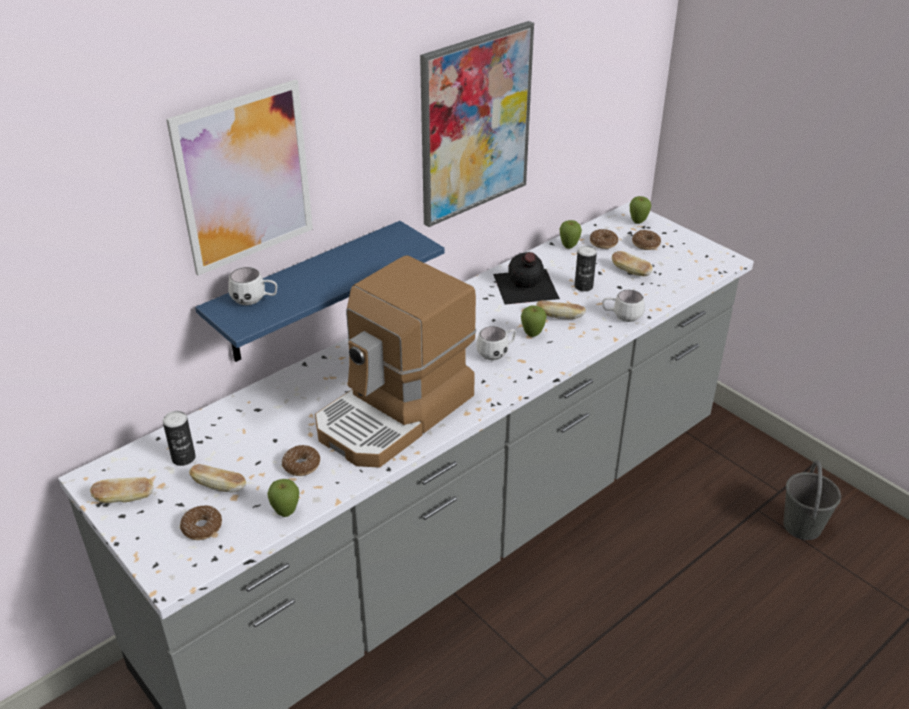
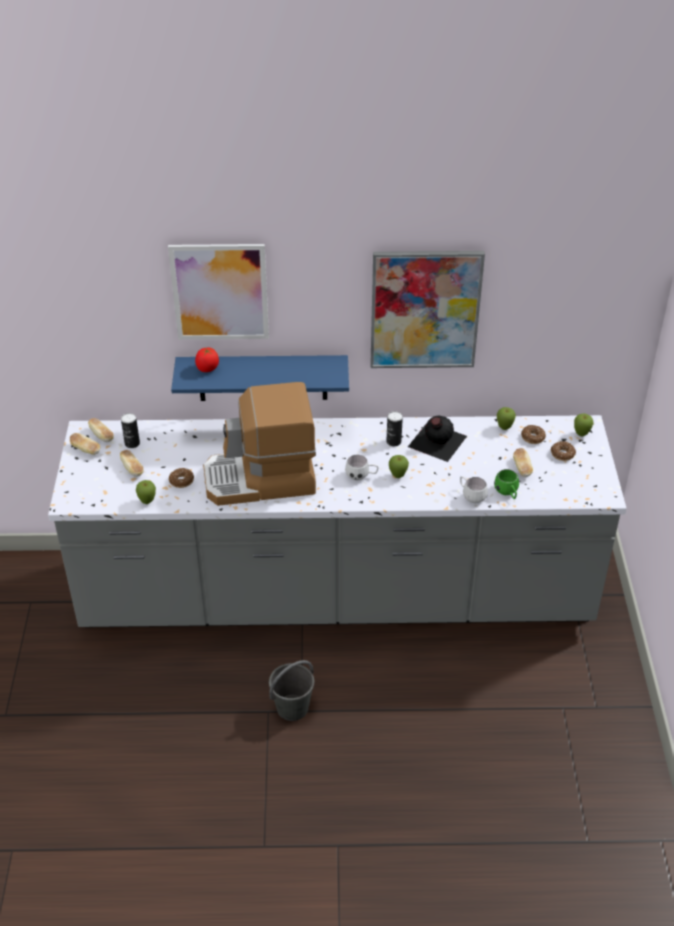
camera: 40 degrees right, 5 degrees up
donut [180,505,222,540] -> none
white mug [228,267,277,305] -> tomato [195,347,219,372]
bread [536,301,586,319] -> bread moved to [88,418,114,442]
can [574,245,597,292] -> can moved to [386,411,403,446]
grey bucket [783,460,841,540] -> grey bucket moved to [269,660,314,721]
none -> green mug [494,469,519,499]

